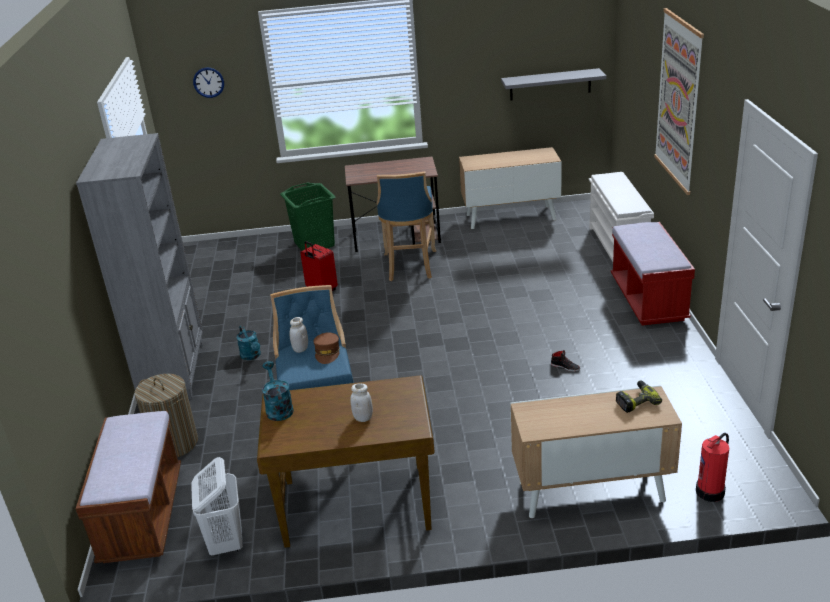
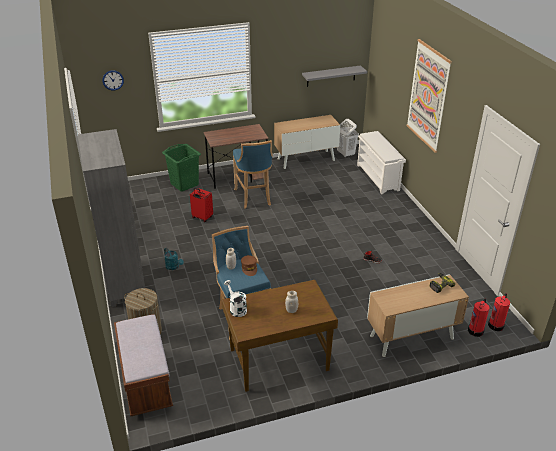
camera: 15 degrees left, 5 degrees up
white laundry basket [191,457,243,556] -> white laundry basket moved to [337,119,359,158]
turquoise watering can [262,361,294,421] -> white watering can [224,280,247,317]
red bench [611,222,695,326] -> none
none -> fire extinguisher [488,293,510,331]

